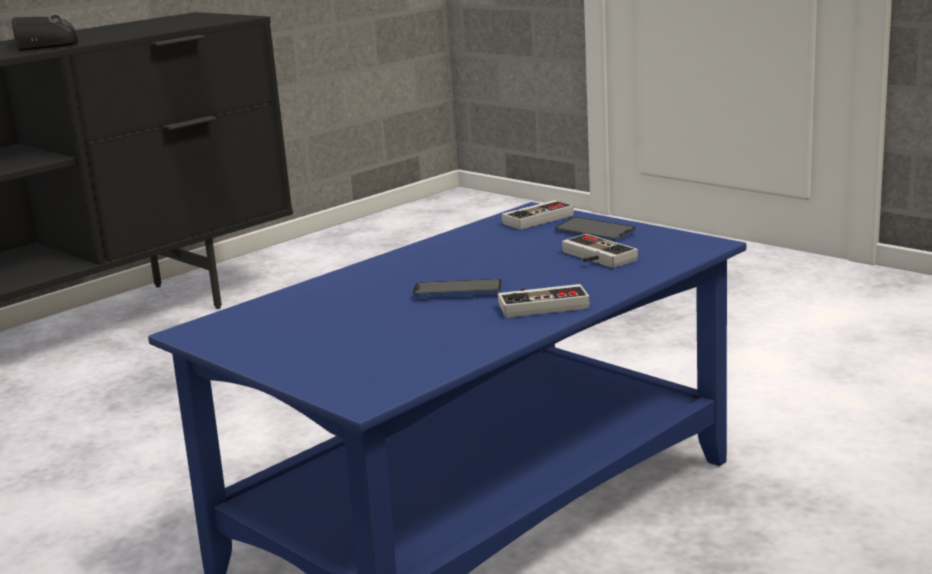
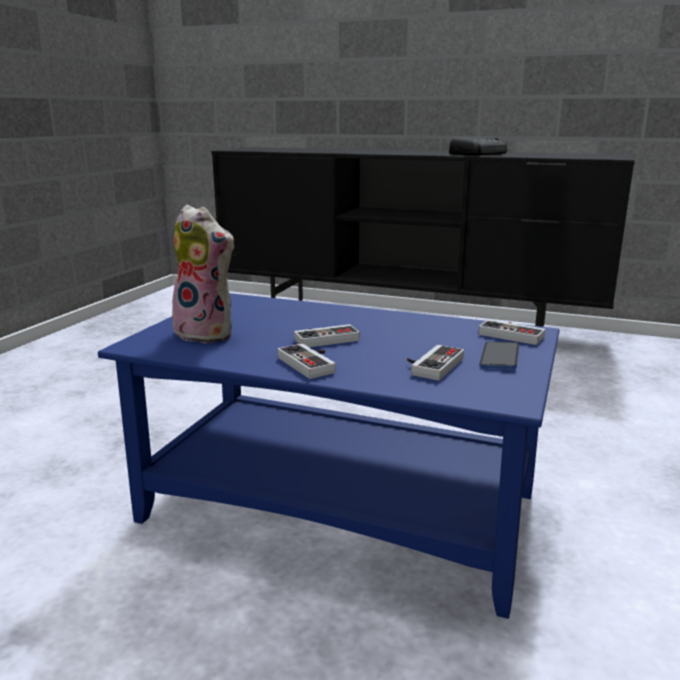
camera: 65 degrees right, 0 degrees up
phone [413,279,502,297] -> game controller [294,324,360,347]
none -> plush toy [171,205,235,344]

